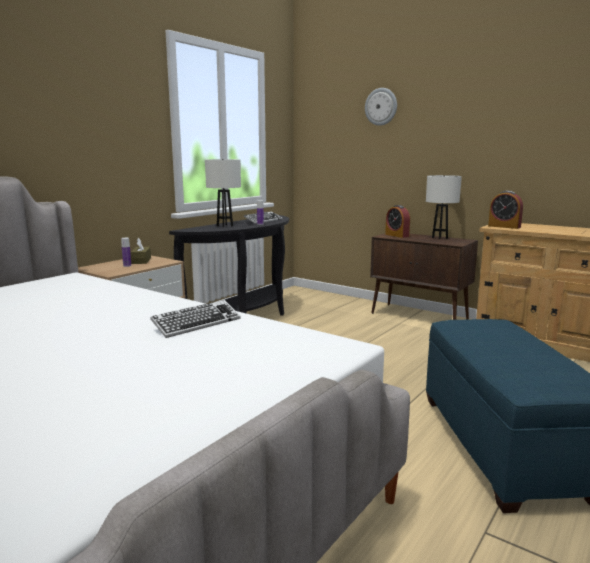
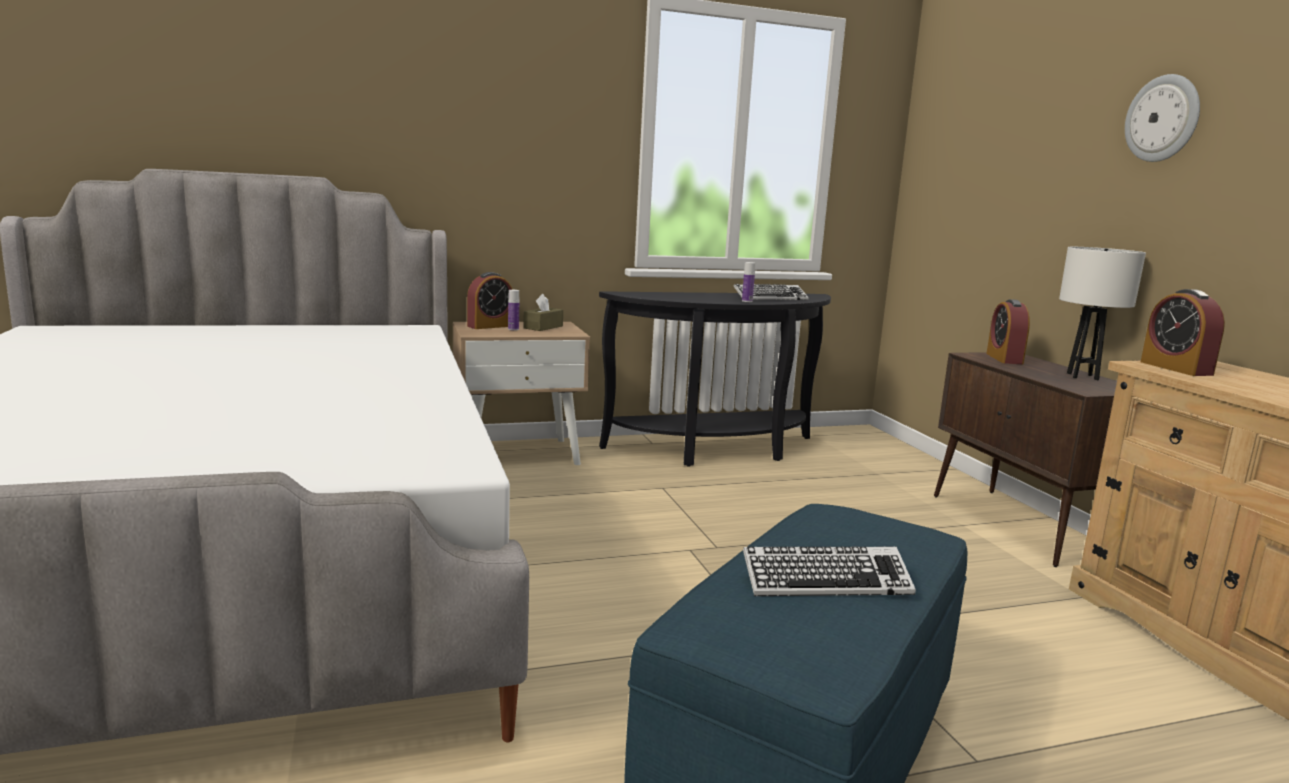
camera: 35 degrees right, 0 degrees up
keyboard [150,300,241,338] -> keyboard moved to [743,547,916,596]
white table lamp [205,159,241,227] -> none
wall clock [365,88,397,126] -> wall clock moved to [1125,74,1200,162]
none -> alarm clock [467,272,513,329]

